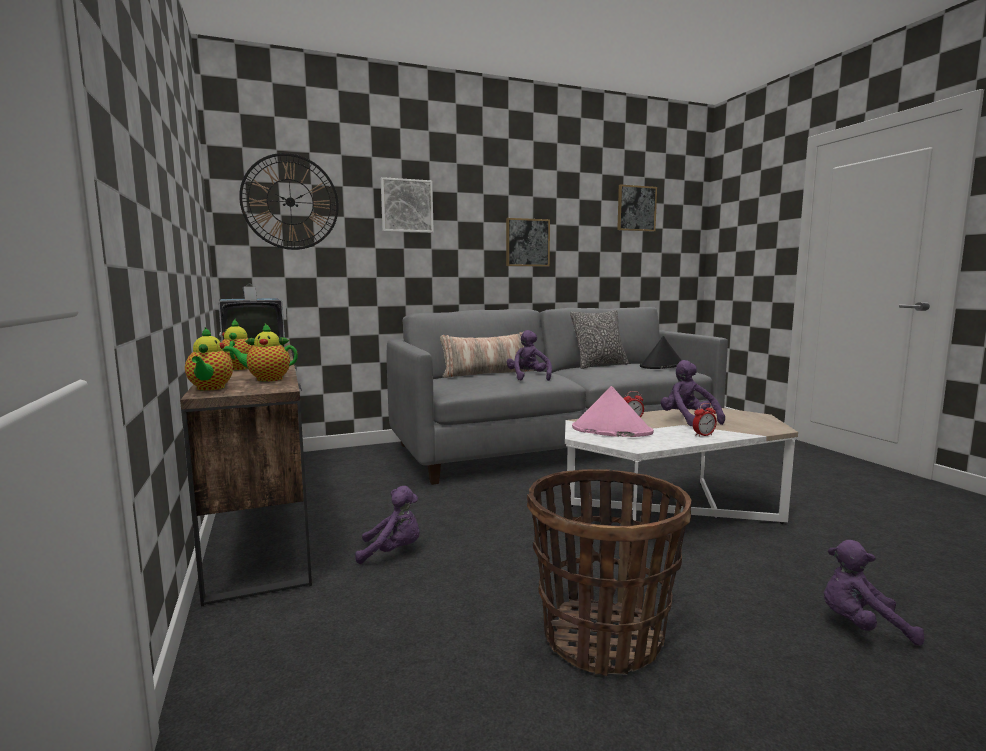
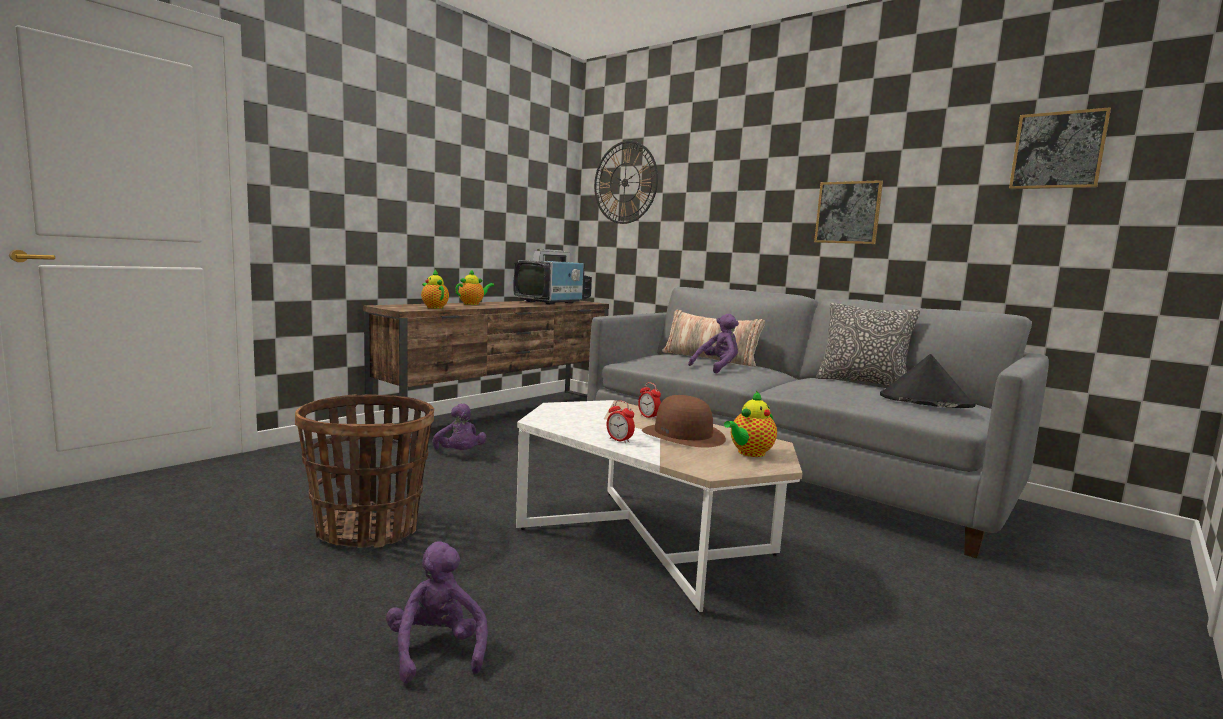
camera: 60 degrees right, 0 degrees up
teapot [185,327,233,391] -> teapot moved to [724,390,777,457]
picture [381,177,434,233] -> none
pink hat [572,386,654,437] -> none
purple plush toy [661,360,725,426] -> brown hat [642,395,726,447]

